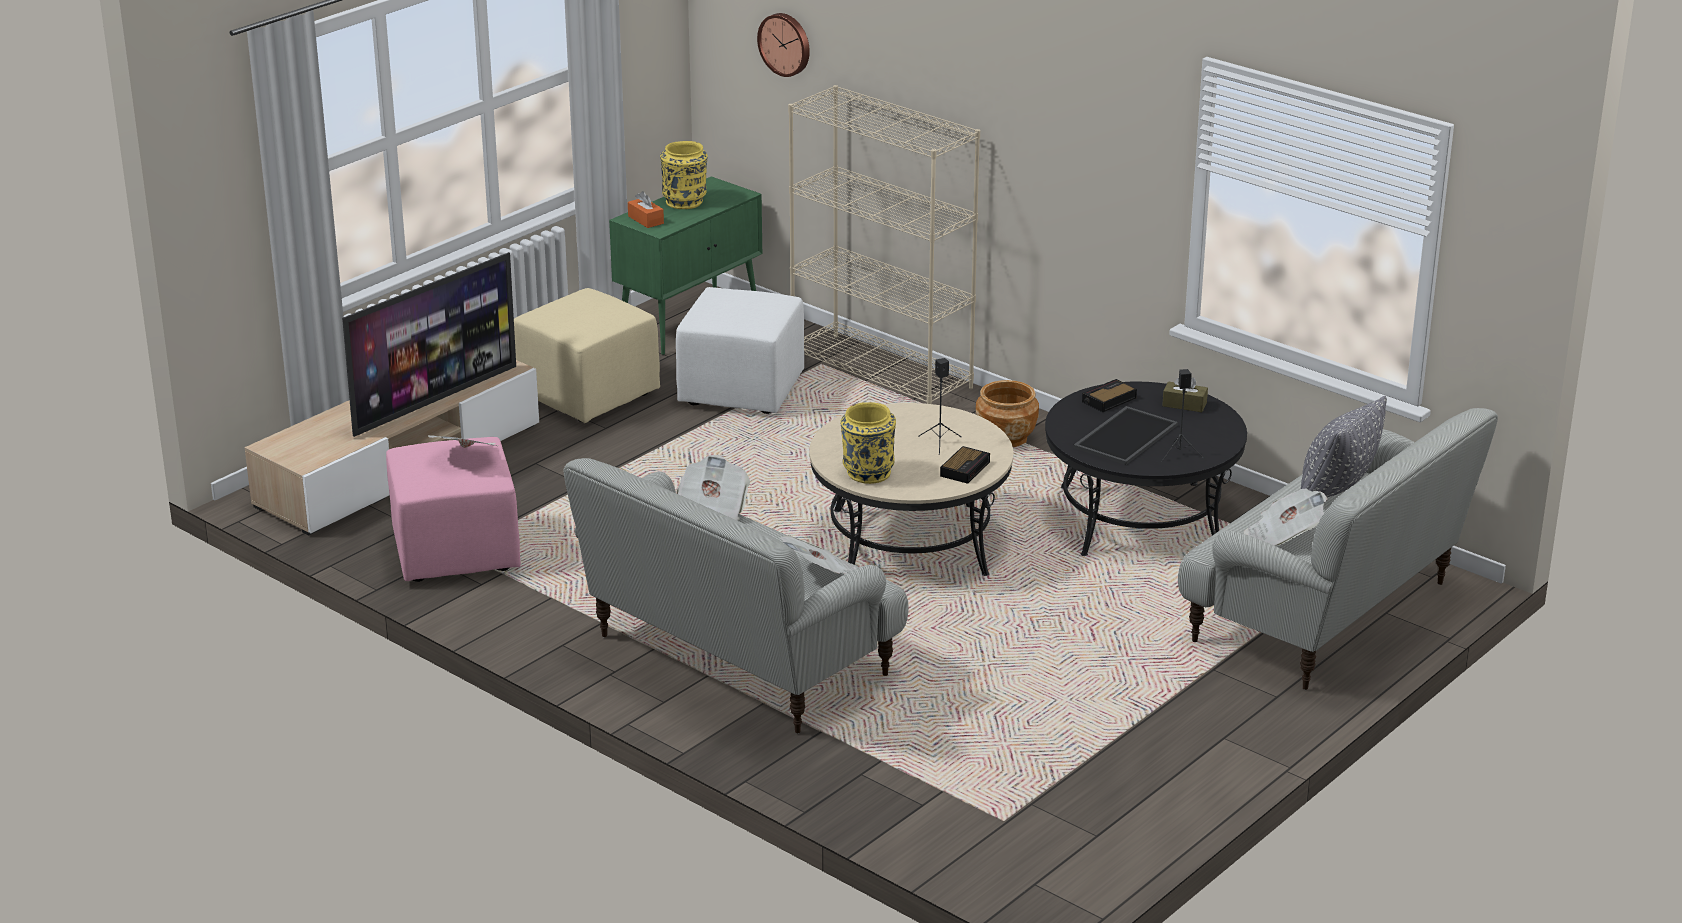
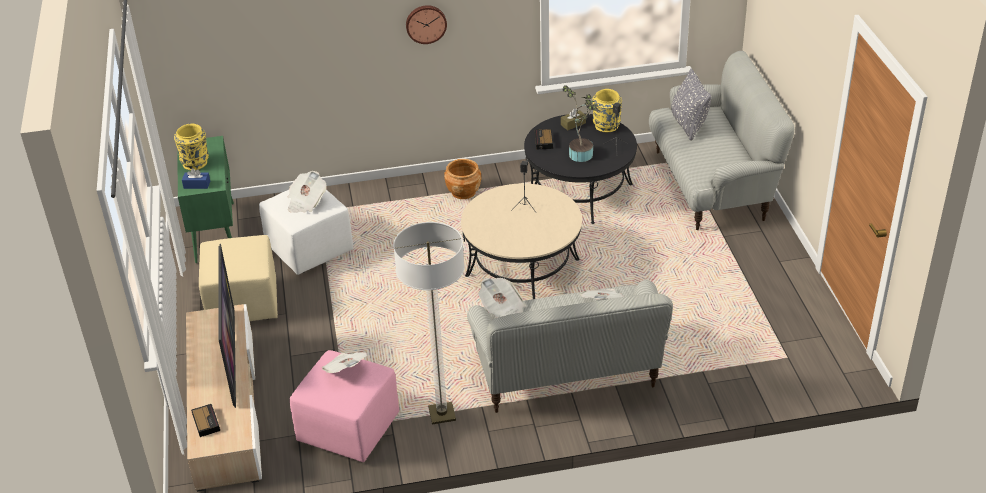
camera: 50 degrees left, 10 degrees up
orange tissue box [628,191,664,228] -> blue tissue box [182,168,210,189]
wall clock [757,13,810,77] -> wall clock moved to [406,5,447,44]
beige bookcase [788,85,980,404] -> none
yellow vase [840,402,896,484] -> yellow vase moved to [592,89,622,132]
alarm clock [940,446,990,484] -> alarm clock moved to [191,404,220,437]
tray [1073,406,1178,465] -> potted plant [562,85,598,162]
newspaper [1244,489,1328,546] -> newspaper moved to [288,171,327,213]
none -> floor lamp [393,222,465,424]

